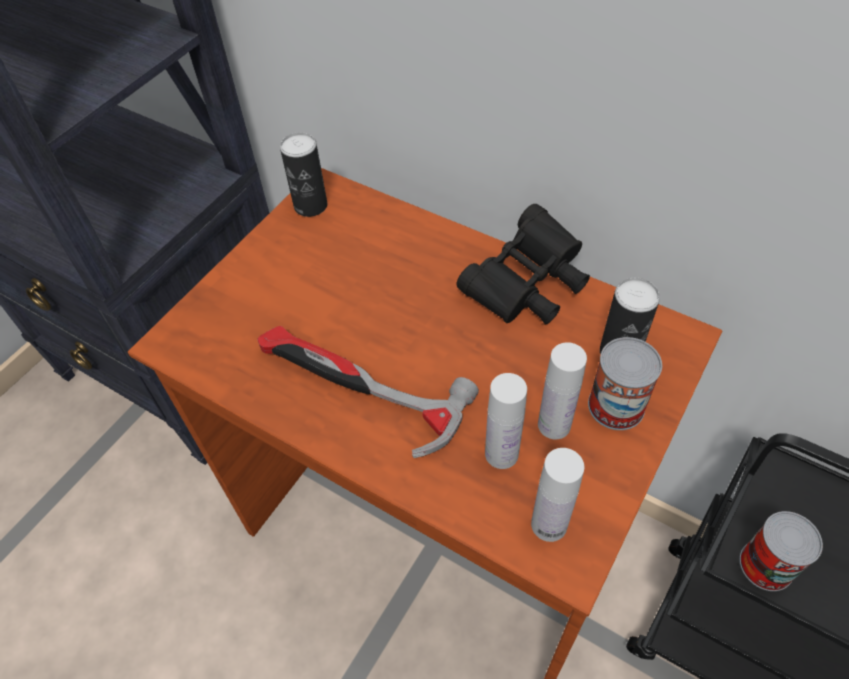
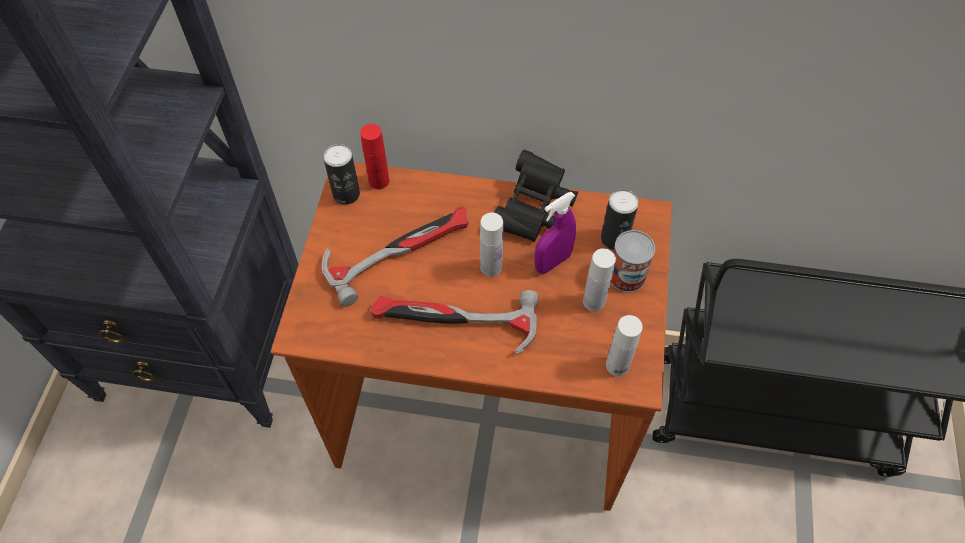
camera: 25 degrees left, 5 degrees up
white bottle [485,373,527,469] -> white bottle moved to [480,213,503,277]
can [740,511,823,591] -> none
none -> hammer [321,207,468,307]
none -> red bottle [360,124,389,189]
none -> purple spray bottle [535,192,576,274]

